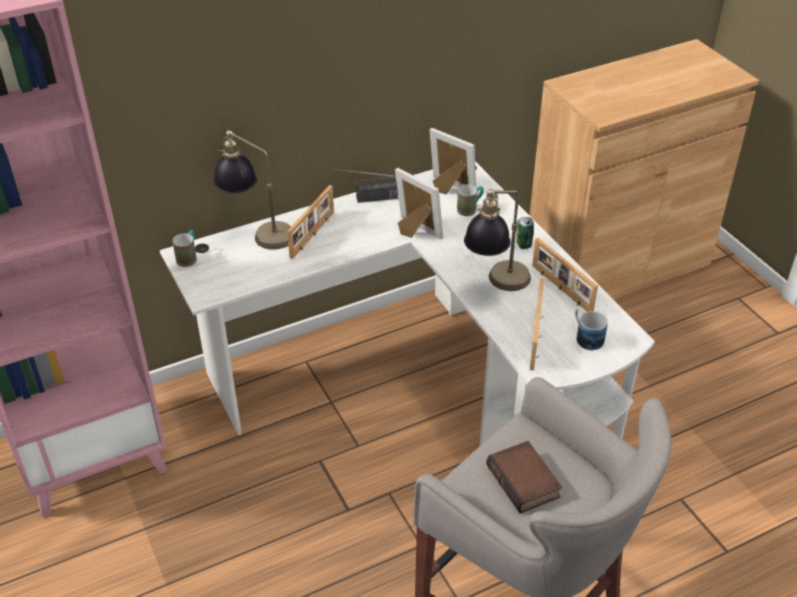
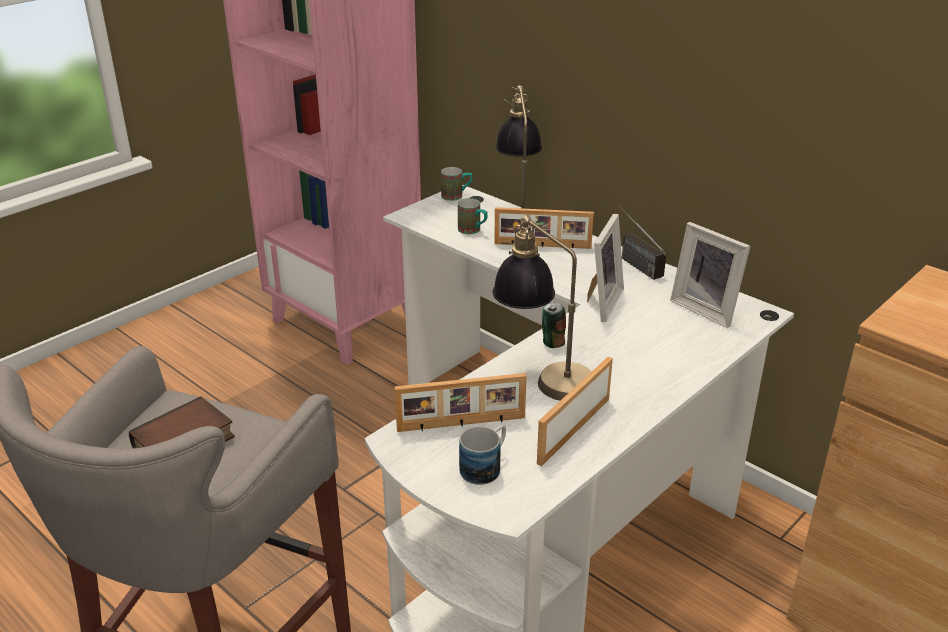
camera: 70 degrees right, 10 degrees down
picture frame [430,128,476,195] -> picture frame turned 120 degrees clockwise [670,222,751,328]
mug [457,184,484,216] -> mug moved to [458,198,488,234]
can [516,217,534,249] -> can moved to [542,302,566,348]

